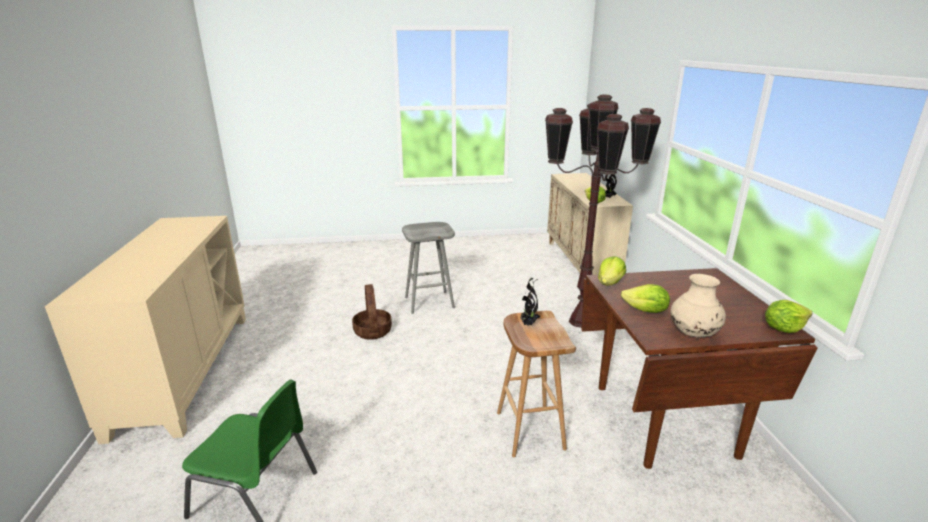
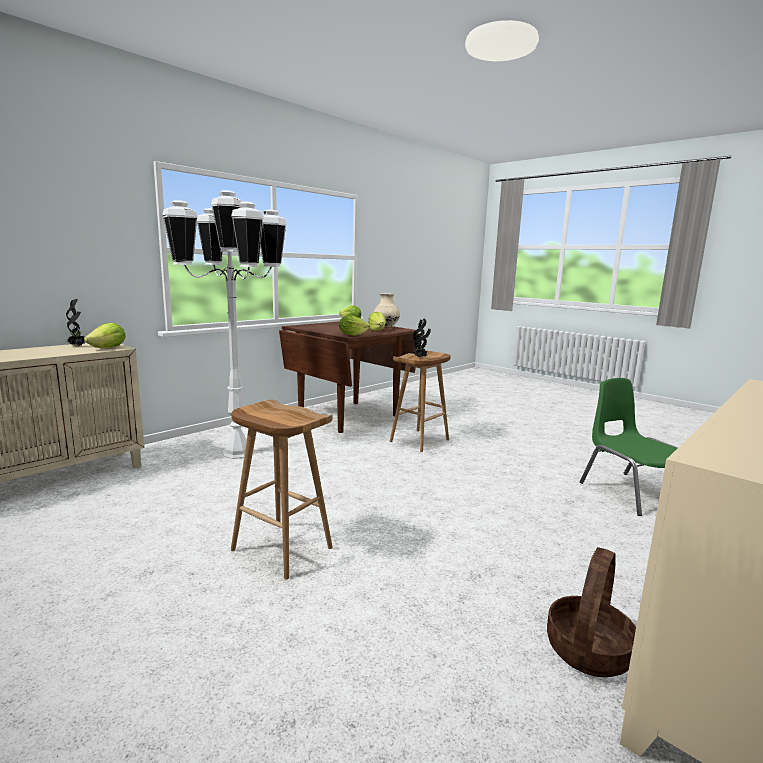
camera: 130 degrees left, 10 degrees down
basket [352,284,392,340] -> basket moved to [547,547,636,677]
grey stool [402,222,455,314] -> brown stool [231,399,333,580]
brown floor lamp [545,95,661,328] -> white floor lamp [162,190,286,459]

